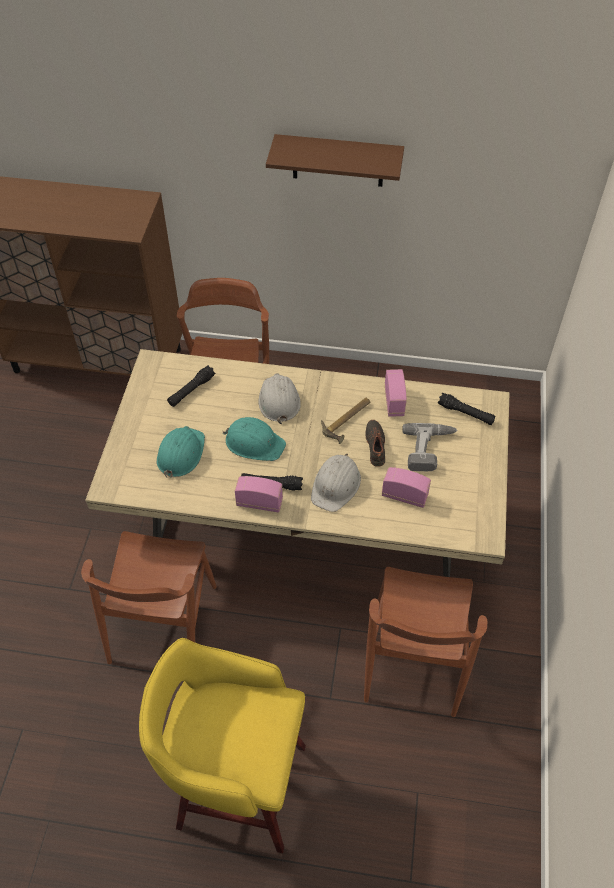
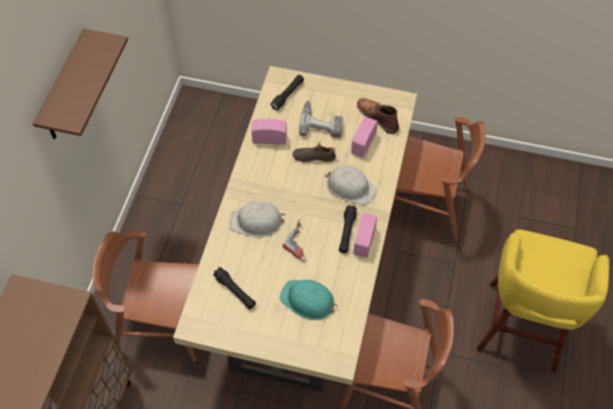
camera: 85 degrees left, 5 degrees up
turquoise hard hat [222,417,286,461] -> power drill [283,219,307,262]
hammer [321,398,370,444] -> none
none -> brown boot [357,98,399,134]

